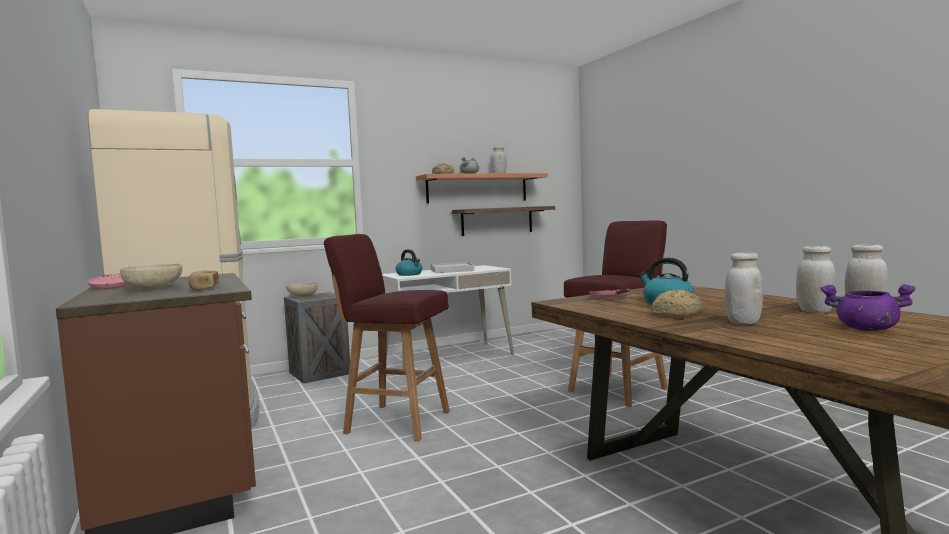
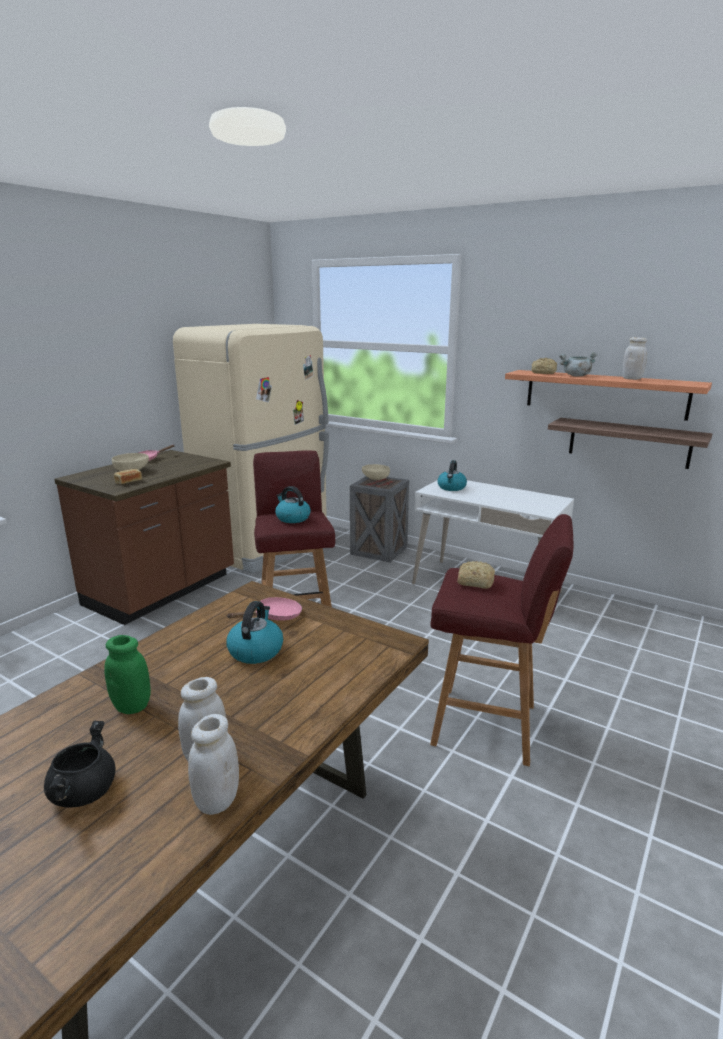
camera: 60 degrees right, 15 degrees up
white tray [430,262,474,273] -> none
bread [651,289,703,318] -> bread moved to [457,561,495,589]
white jar [725,252,763,325] -> green jar [104,635,151,714]
purple cooking pot [820,284,916,331] -> black cooking pot [44,721,116,808]
none -> kettle [275,486,311,523]

